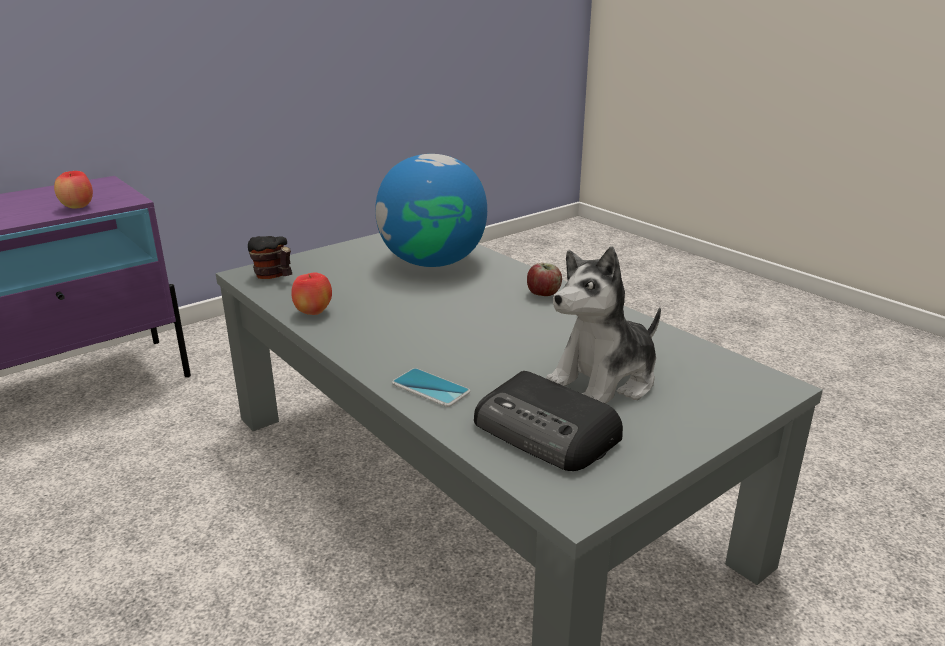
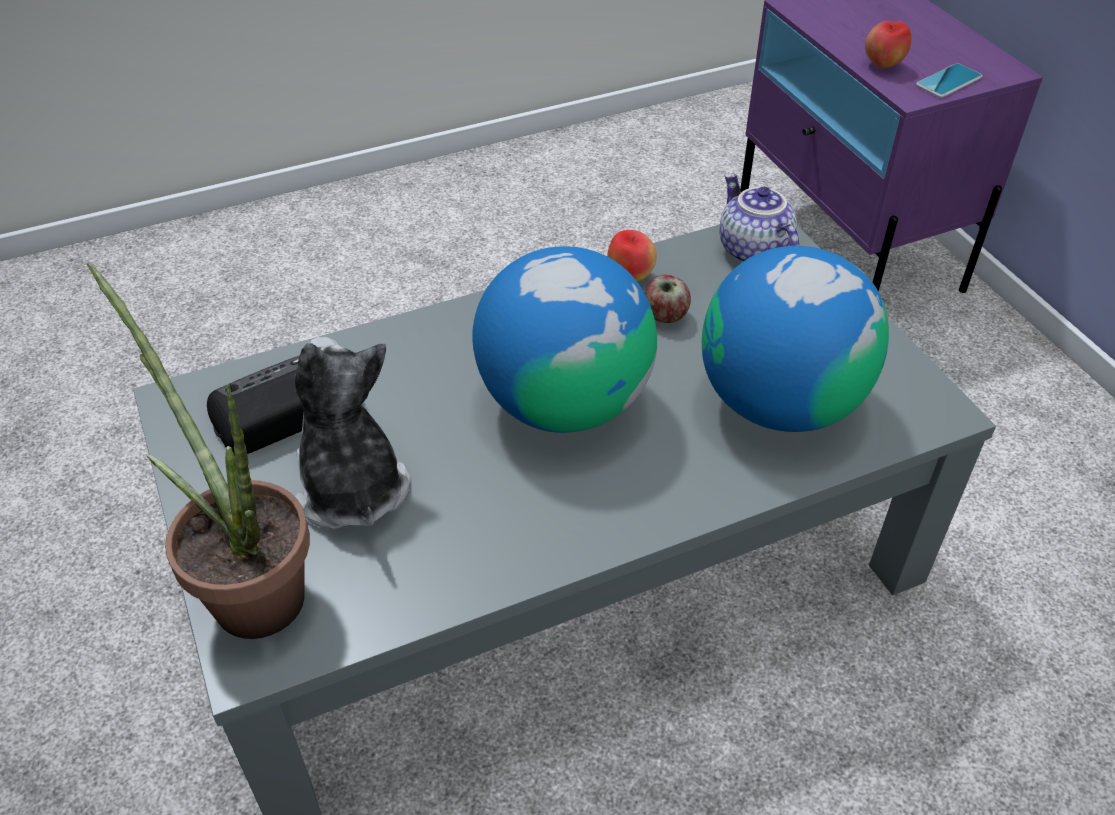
camera: 105 degrees right, 20 degrees up
mug [248,236,292,279] -> teapot [719,173,799,263]
phone [392,368,470,407] -> phone moved to [916,63,982,98]
apple [527,263,562,296] -> apple moved to [644,275,691,323]
none -> potted plant [86,263,310,639]
none -> globe [472,246,657,433]

